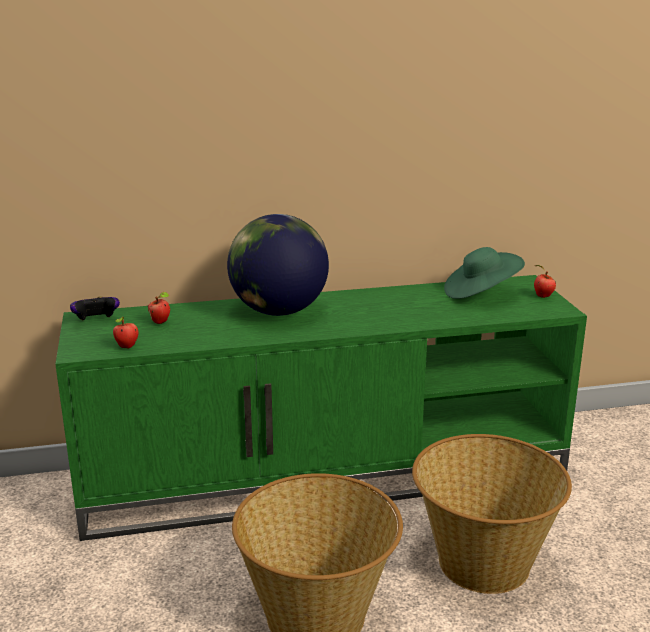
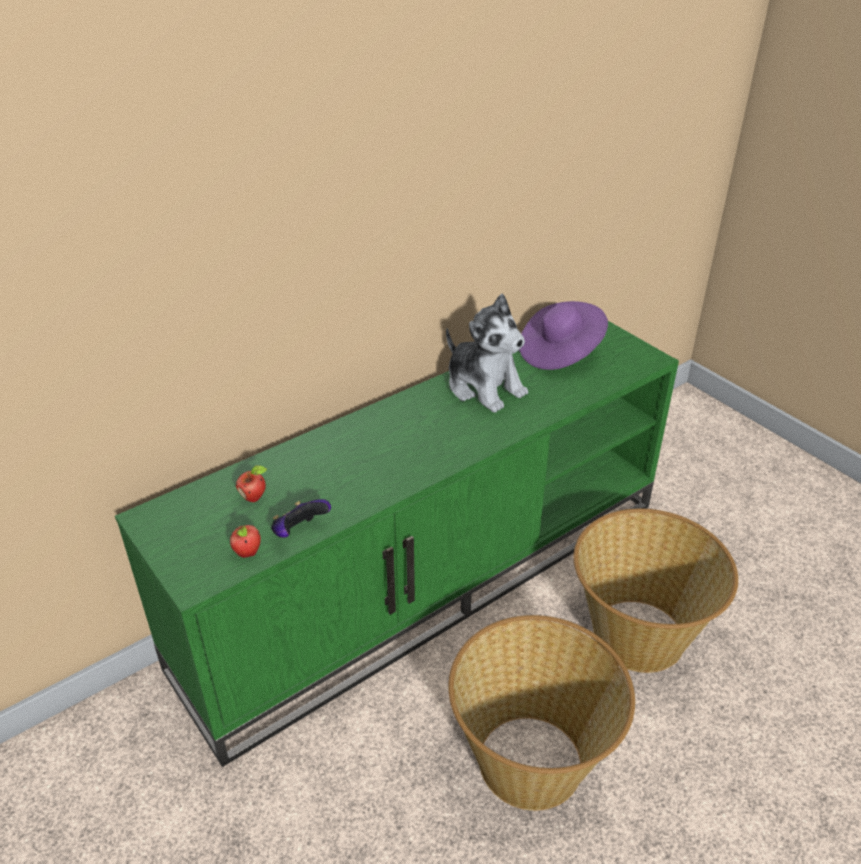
camera: 25 degrees left, 15 degrees up
game controller [70,296,120,320] -> game controller moved to [271,499,331,538]
globe [227,214,329,316] -> none
green hat [444,247,525,299] -> purple hat [519,301,608,370]
apple [534,265,556,298] -> none
none -> plush toy [446,294,528,413]

